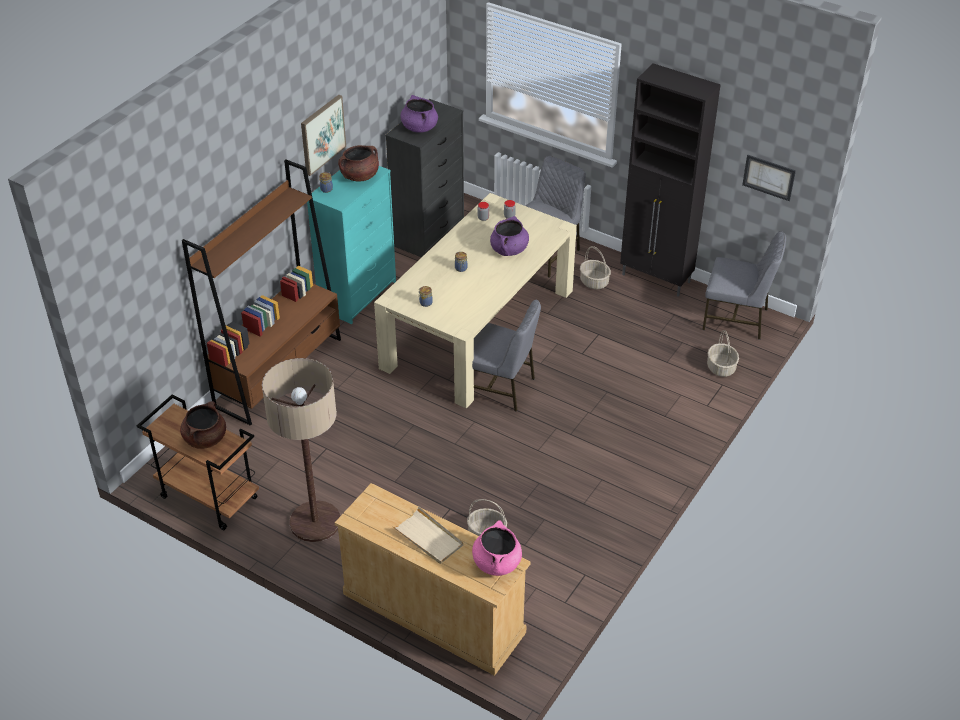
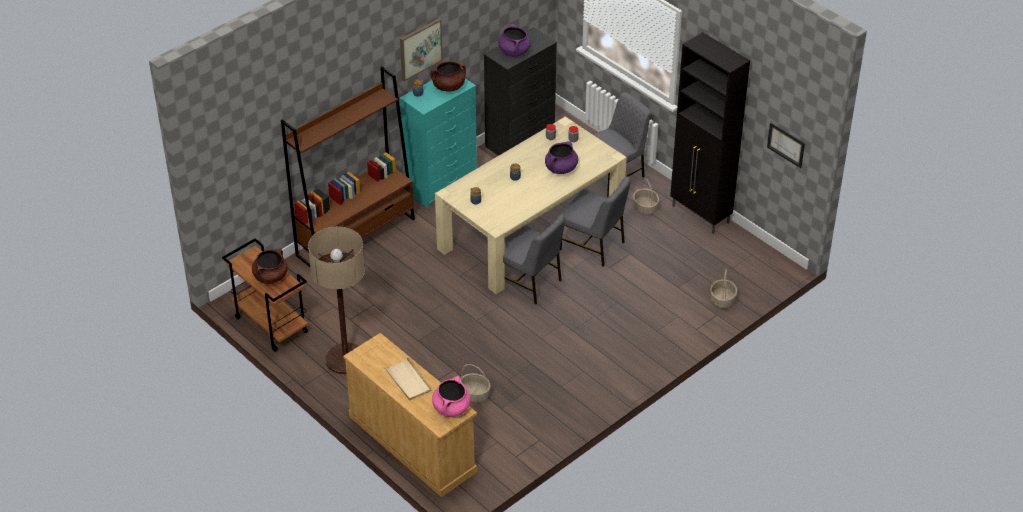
camera: 15 degrees right, 0 degrees up
grey chair [702,231,786,340] -> grey chair moved to [560,176,630,267]

